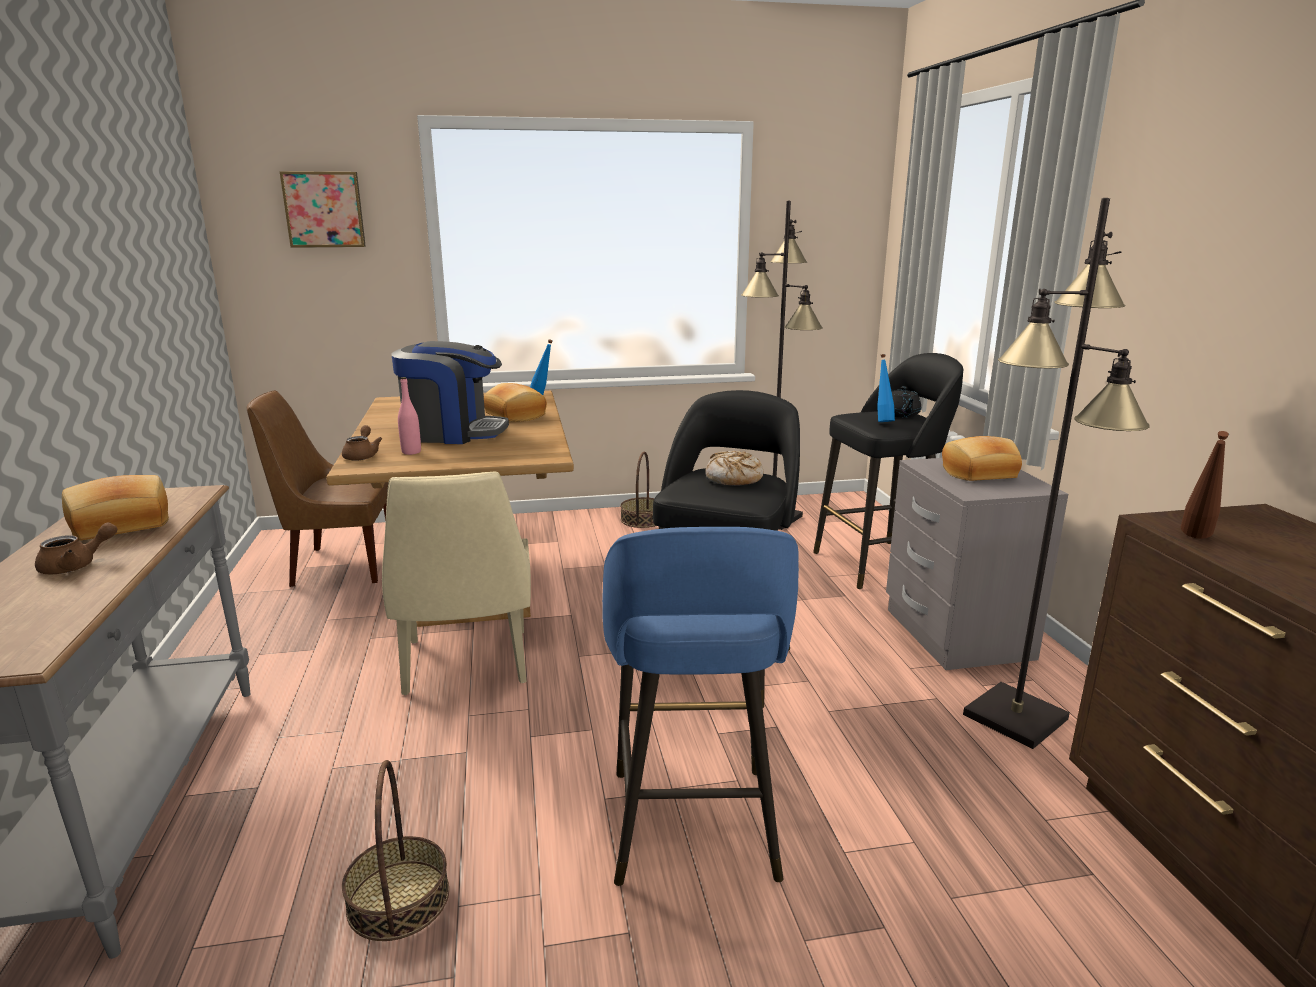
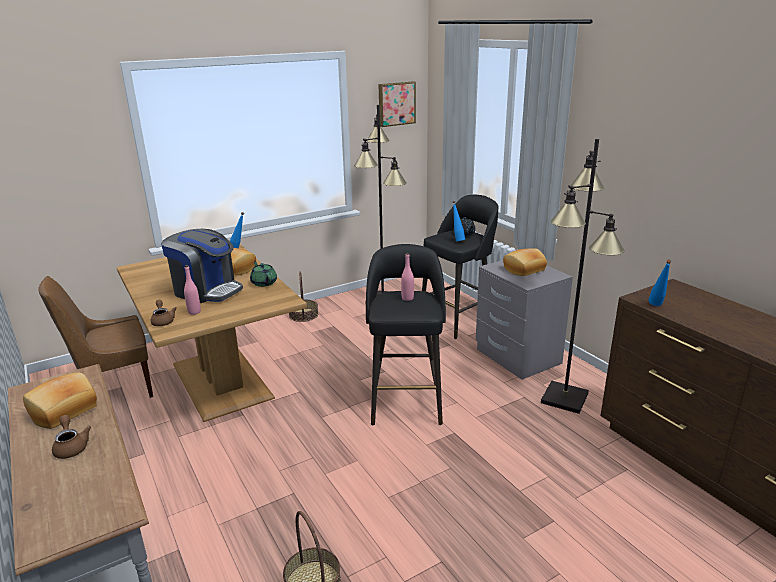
camera: 20 degrees left, 5 degrees up
brown teapot [35,522,117,574] -> brown teapot turned 60 degrees counterclockwise [52,415,91,459]
picture [279,171,366,248] -> picture moved to [379,82,416,127]
beige chair [382,472,531,695] -> none
coffee machine [391,341,509,444] -> coffee machine turned 45 degrees clockwise [161,229,243,303]
blue stool [602,527,799,886] -> none
bread [705,451,763,486] -> pink bottle [401,253,414,301]
brown bottle [1181,431,1229,539] -> blue bottle [649,259,672,306]
none -> green teapot [250,261,277,287]

